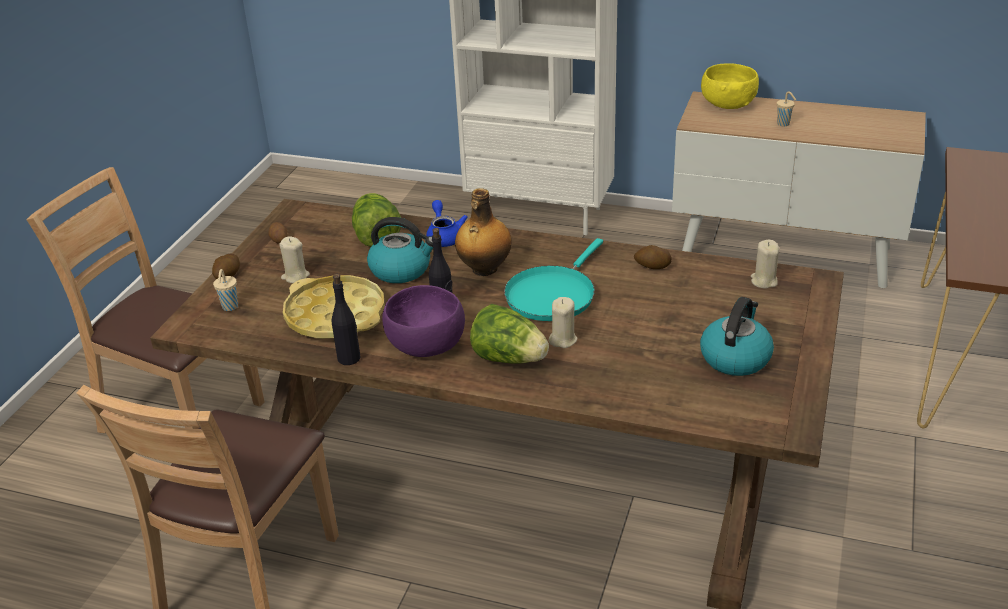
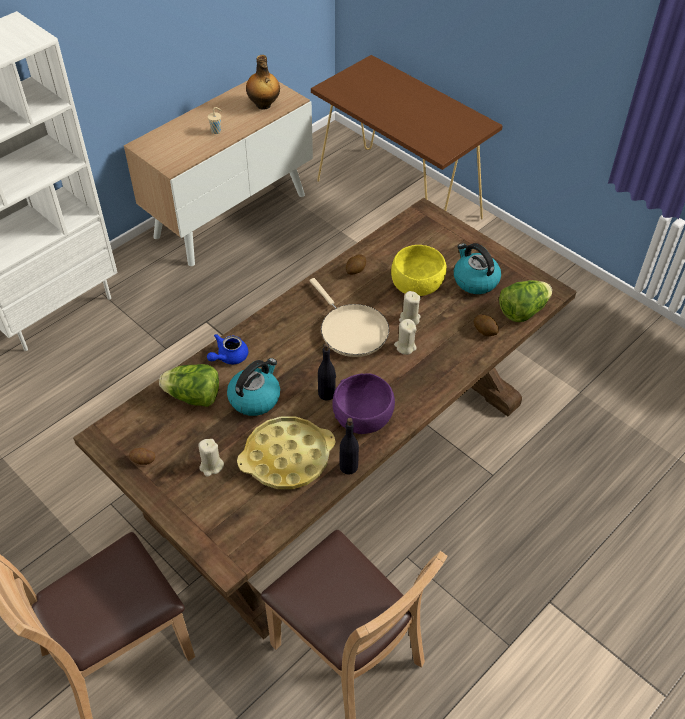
camera: 65 degrees left, 15 degrees up
potato [212,254,240,279] -> potato moved to [474,314,499,336]
beige cup [213,269,238,311] -> none
blue teapot [426,200,468,247] -> blue teapot turned 60 degrees counterclockwise [207,334,248,364]
bottle [455,188,512,276] -> bottle moved to [246,55,280,110]
lettuce [470,304,549,364] -> lettuce moved to [499,280,552,322]
turquoise frying pan [504,238,603,321] -> beige frying pan [310,278,389,357]
yellow bowl [701,63,759,109] -> yellow bowl moved to [391,245,447,296]
beige candle [751,240,779,289] -> beige candle moved to [399,291,421,325]

